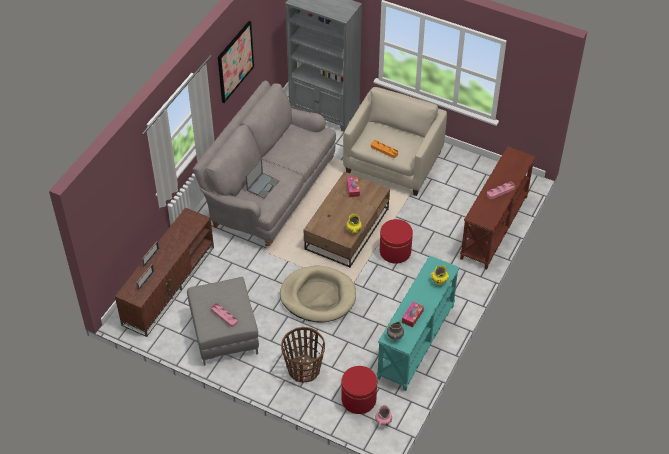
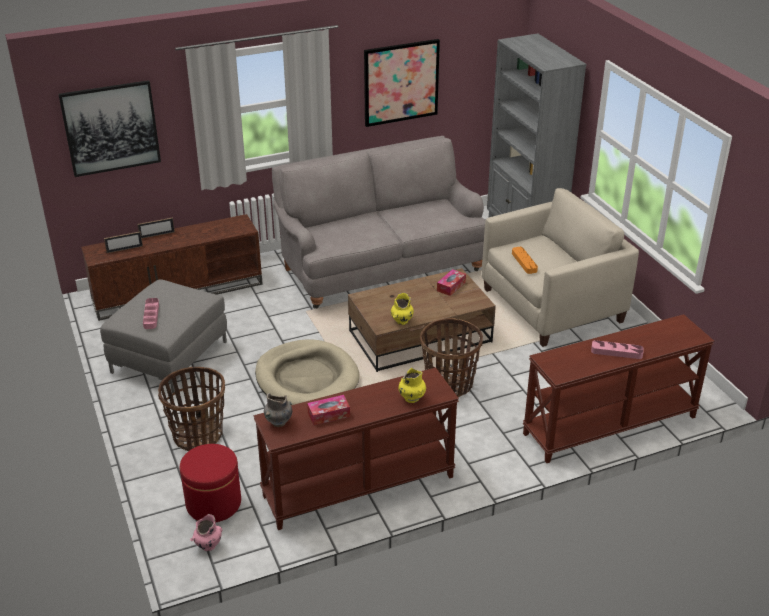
camera: 40 degrees right, 15 degrees down
laptop [246,158,280,199] -> none
turquoise console table [377,256,459,391] -> brown console table [254,367,459,530]
red ottoman [380,219,413,264] -> basket [420,318,483,397]
none -> picture [58,80,161,177]

